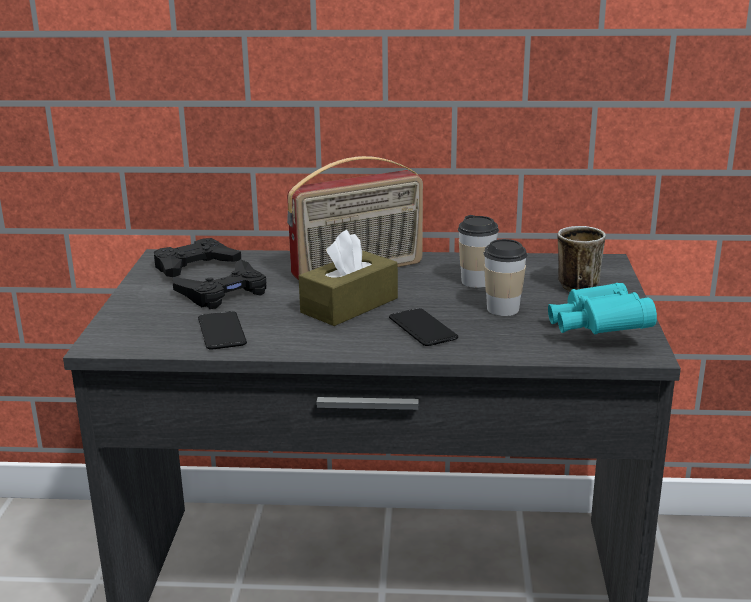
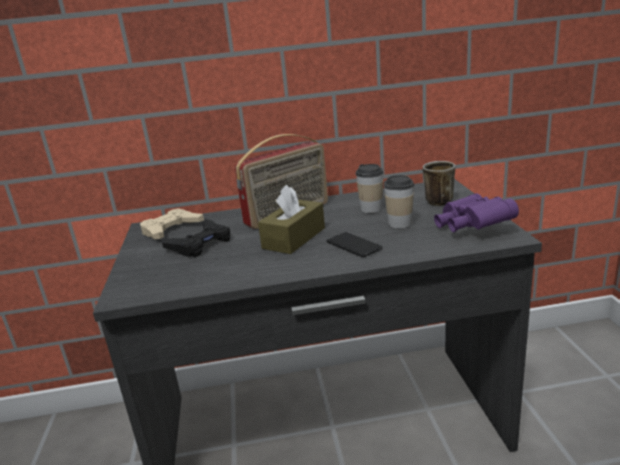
camera: 10 degrees left, 0 degrees up
black game controller [154,238,241,277] -> beige game controller [140,208,204,239]
phone [198,311,247,350] -> none
turquoise binoculars [548,283,657,334] -> purple binoculars [434,193,519,232]

